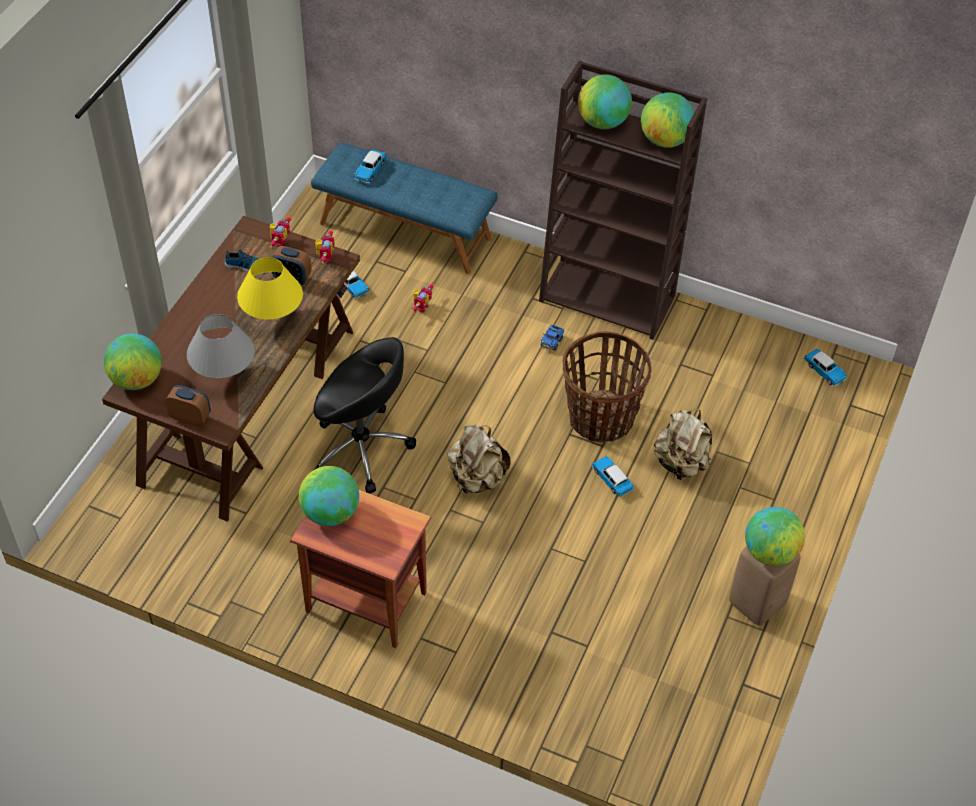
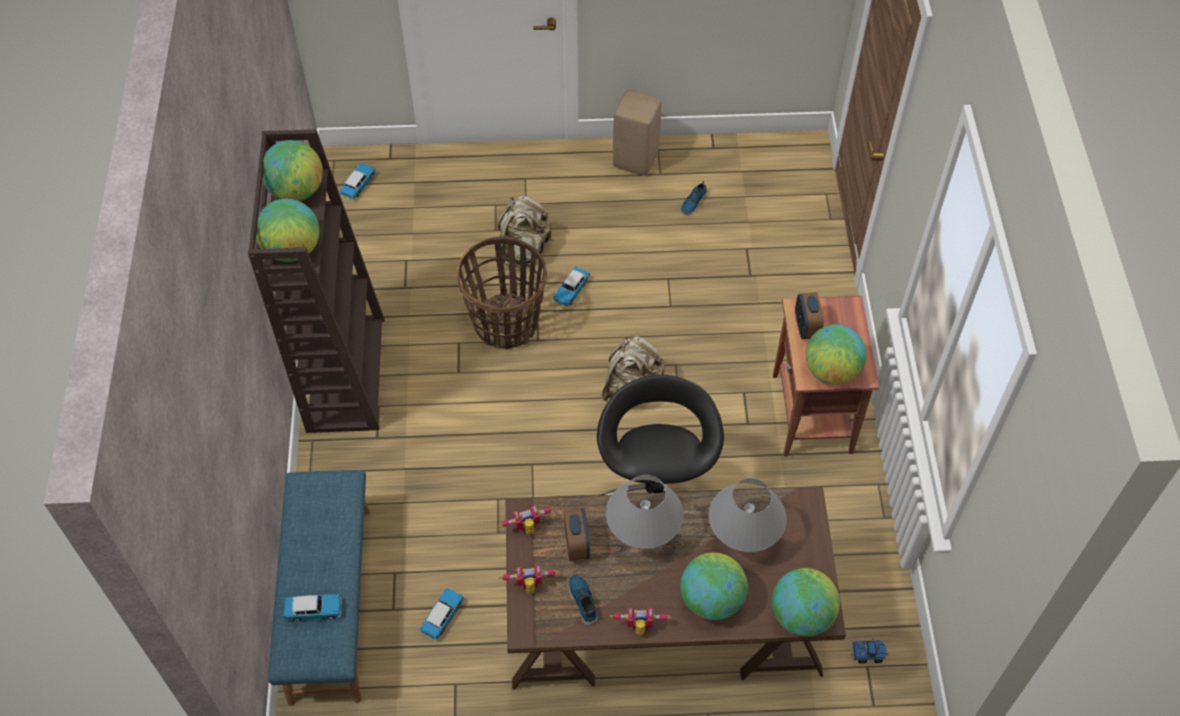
camera: 115 degrees left, 5 degrees up
alarm clock [165,385,211,427] -> alarm clock moved to [795,292,824,339]
yellow table lamp [237,257,303,319] -> grey table lamp [606,475,683,549]
toy robot [412,283,434,313] -> toy robot moved to [610,608,671,635]
toy truck [541,325,564,351] -> toy truck moved to [851,639,888,664]
globe [745,507,805,566] -> globe moved to [680,552,748,620]
none -> shoe [681,181,707,215]

